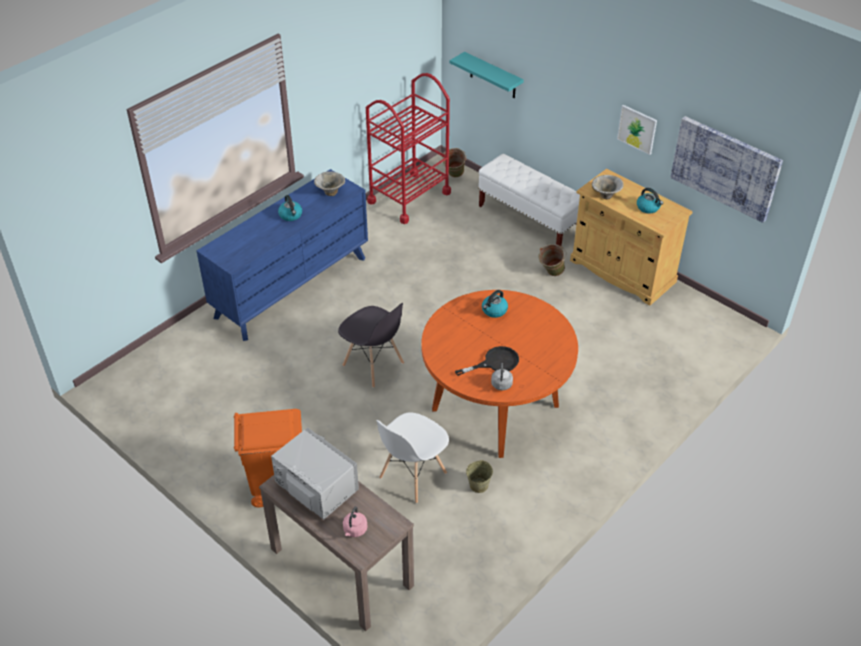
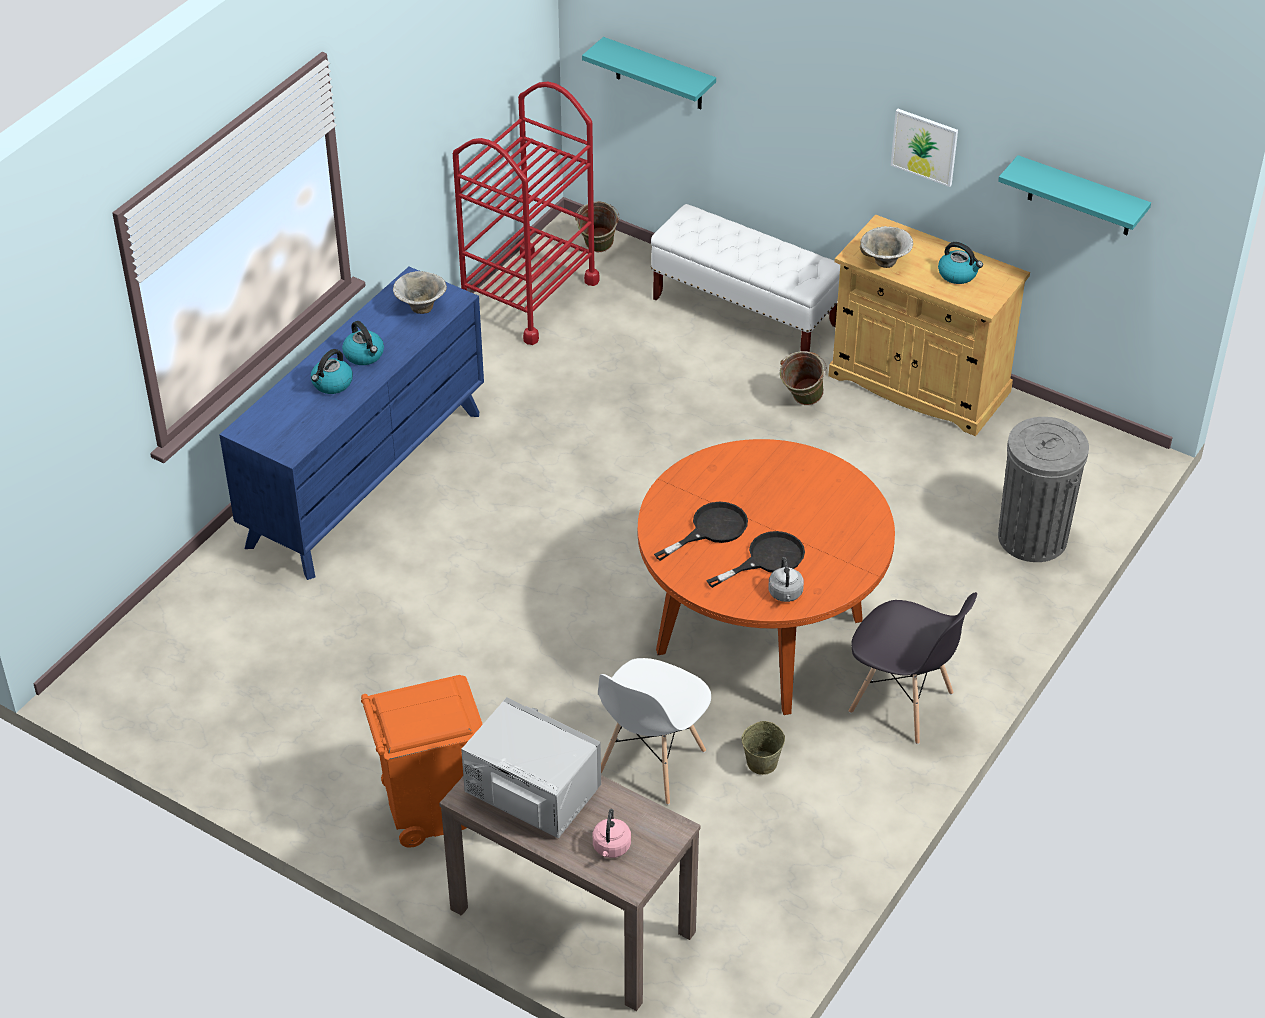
camera: 10 degrees left, 0 degrees up
grey chair [338,303,404,388] -> grey chair moved to [849,592,977,744]
kettle [482,290,508,318] -> kettle moved to [311,349,353,394]
picture [670,116,783,223] -> turquoise shelf [998,155,1151,235]
none -> black frying pan [654,502,748,561]
none -> grey trash can [998,417,1089,562]

